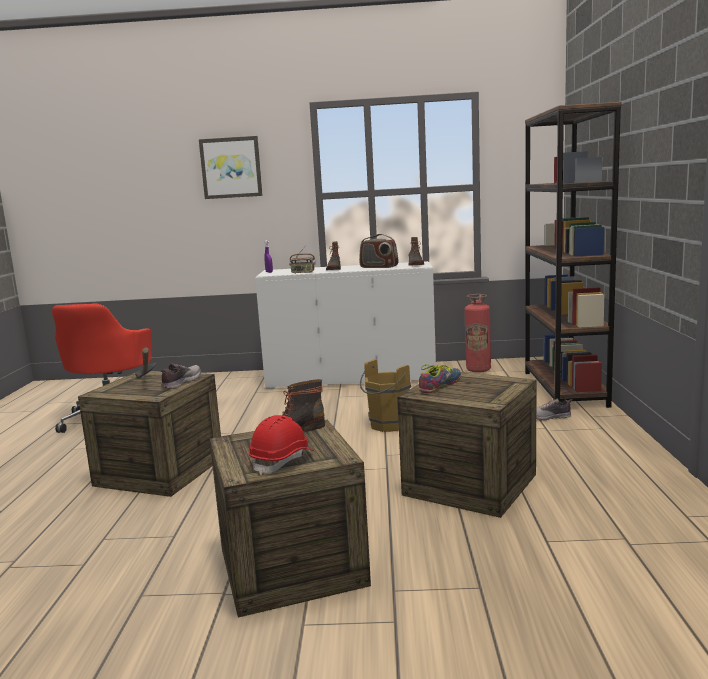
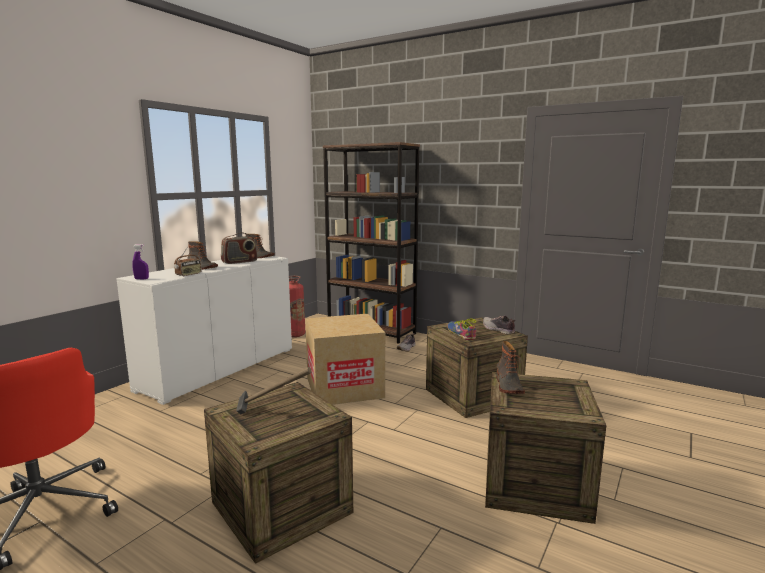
camera: 60 degrees left, 0 degrees up
shoe [160,364,201,389] -> shoe moved to [483,316,516,334]
picture [199,136,263,199] -> none
red hard hat [248,415,314,475] -> none
brown bucket [360,359,411,432] -> cardboard box [305,314,385,405]

